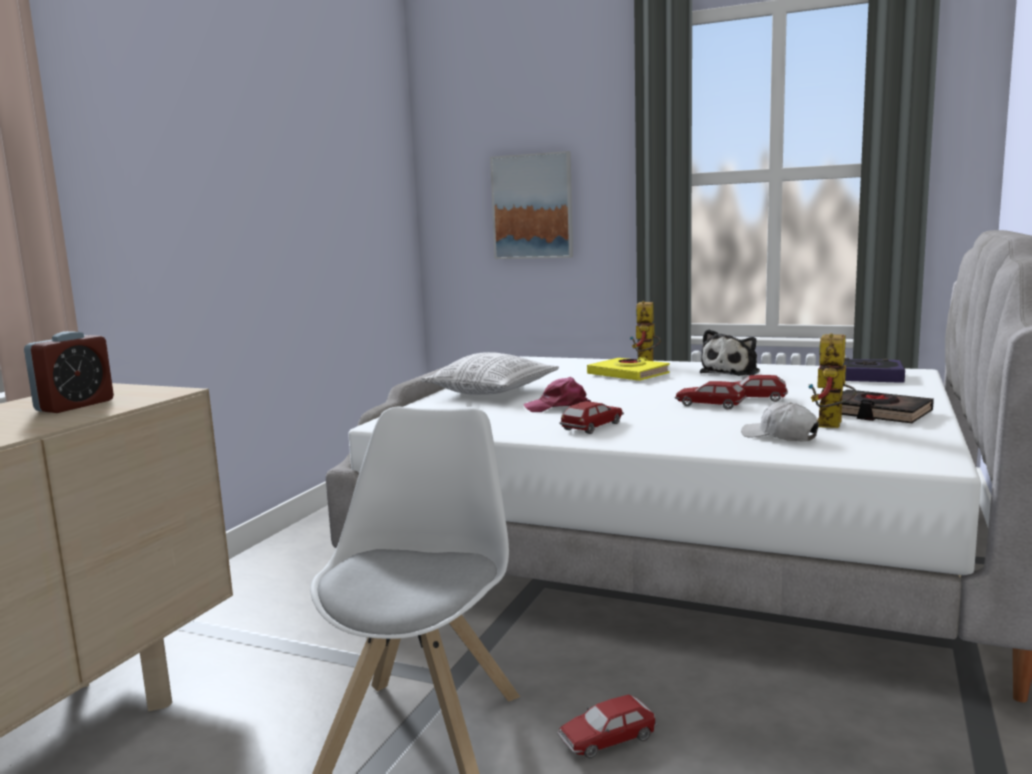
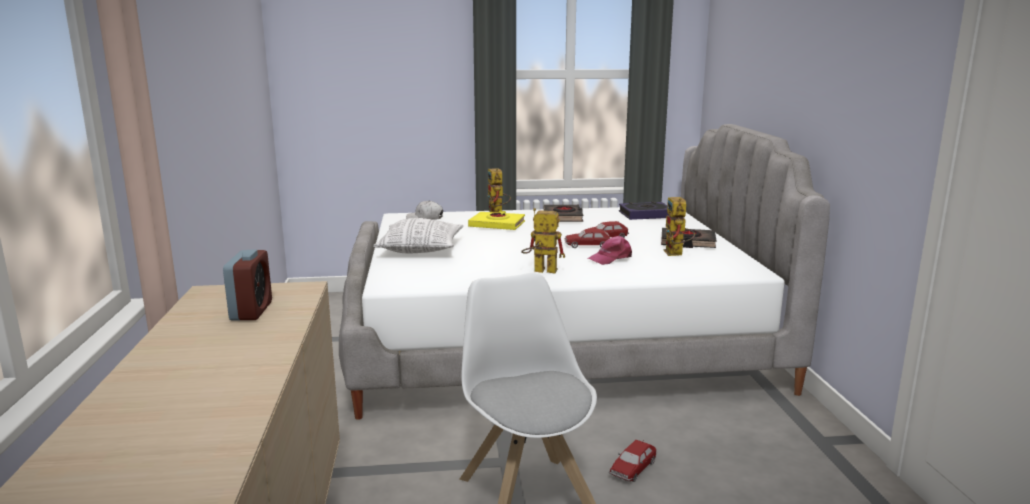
camera: 30 degrees left, 5 degrees up
picture [490,151,573,259] -> none
pink cap [523,377,591,412] -> pink cap moved to [587,236,632,265]
toy car [559,401,624,434] -> toy robot [521,208,565,274]
plush toy [700,329,760,376] -> black book [544,205,583,222]
white cap [741,402,819,442] -> white cap moved to [406,201,443,219]

